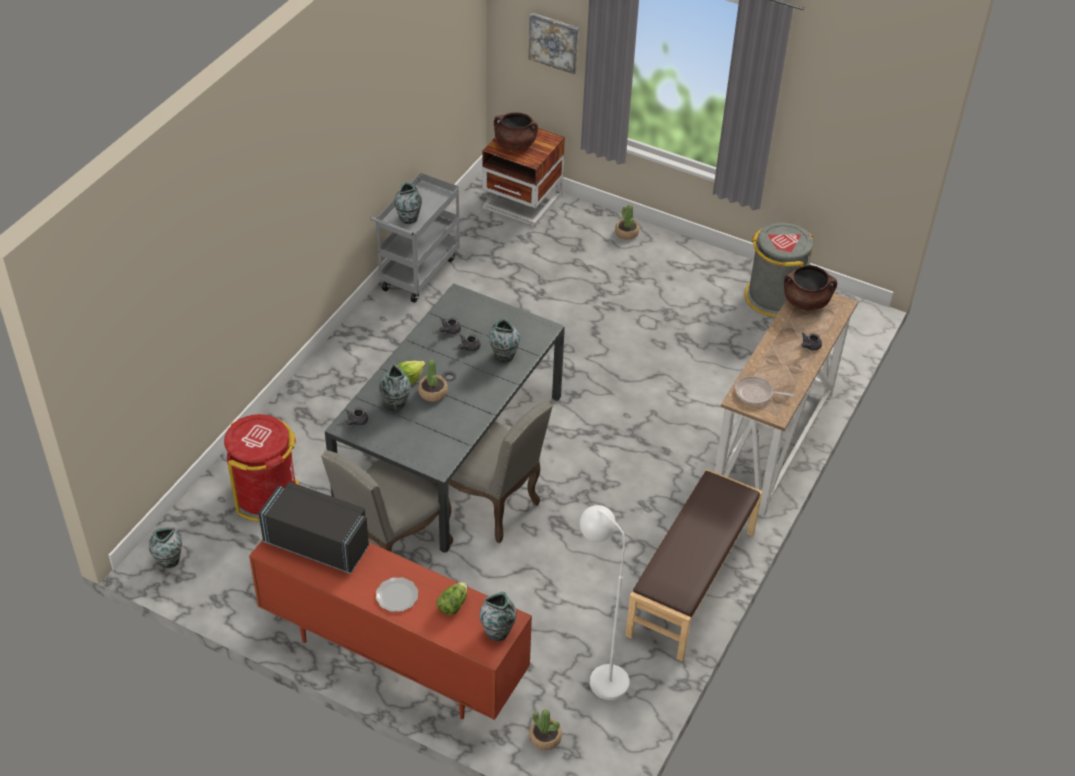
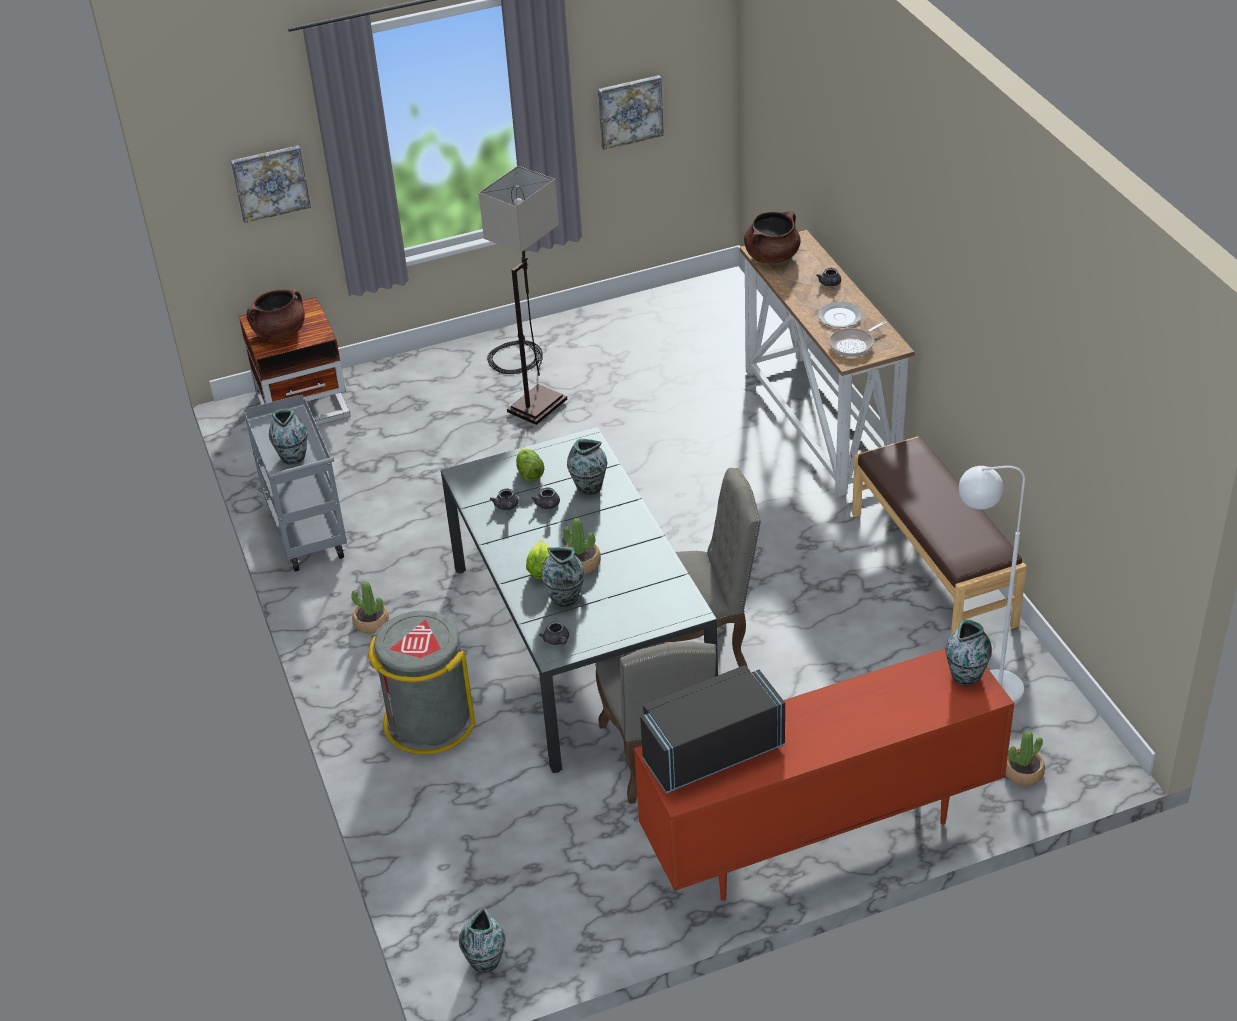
camera: 45 degrees left, 5 degrees down
red trash can [224,414,300,522] -> none
plate [376,577,418,612] -> plate moved to [818,302,862,328]
lettuce [437,582,467,615] -> lettuce moved to [516,448,544,481]
potted plant [615,204,639,240] -> potted plant moved to [351,582,389,634]
grey trash can [745,223,814,317] -> grey trash can moved to [368,611,475,754]
none -> floor lamp [479,166,567,425]
none -> picture [598,75,664,150]

